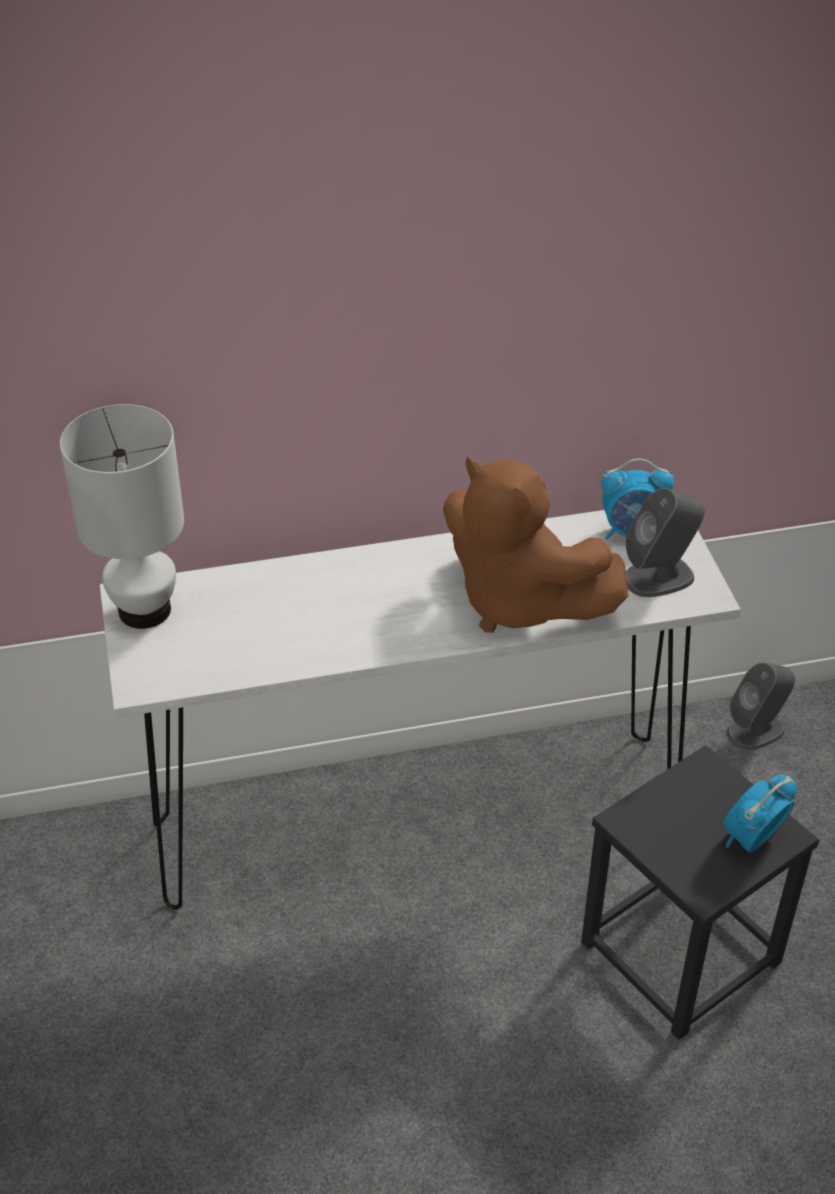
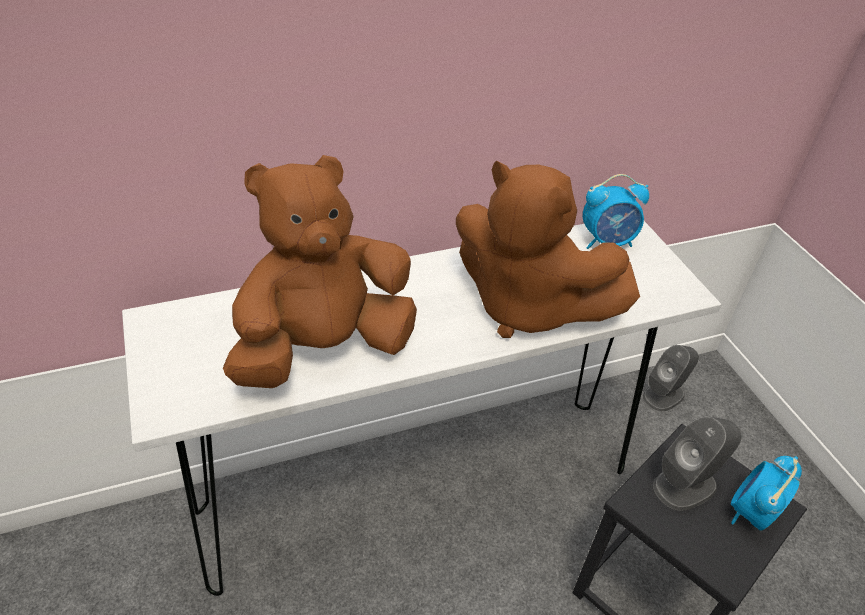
camera: 10 degrees left, 0 degrees up
white table lamp [60,404,184,629] -> none
grey speaker [626,488,705,597] -> grey speaker moved to [653,416,741,511]
none -> brown plush toy [223,155,417,388]

